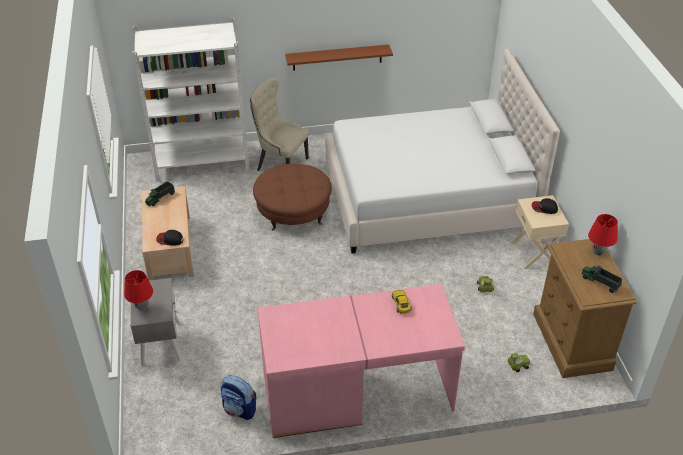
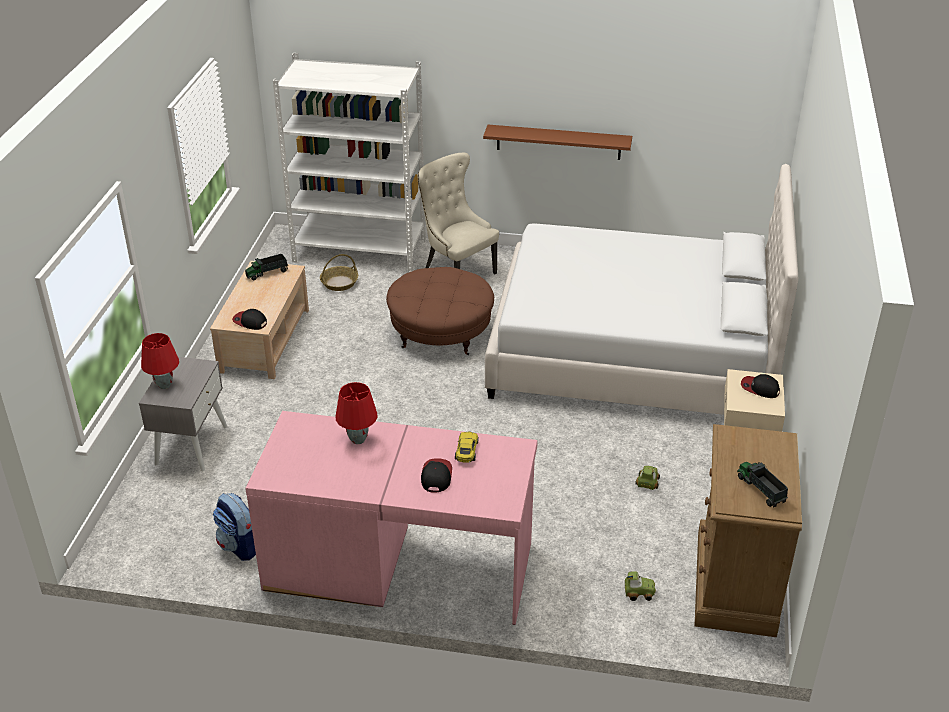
camera: 20 degrees right, 5 degrees down
red table lamp [588,214,618,256] -> red table lamp moved to [336,382,378,444]
none -> basket [320,254,358,291]
none -> cap [421,458,452,493]

